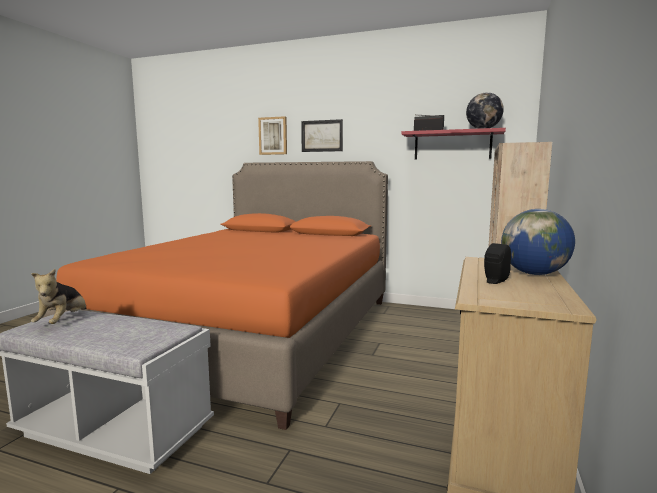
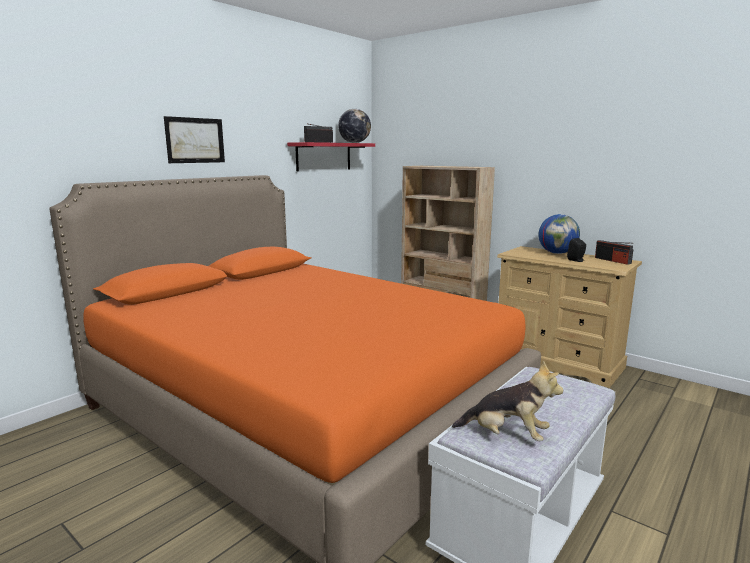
camera: 70 degrees left, 5 degrees up
picture [258,116,287,155] -> none
none -> radio [595,240,633,265]

